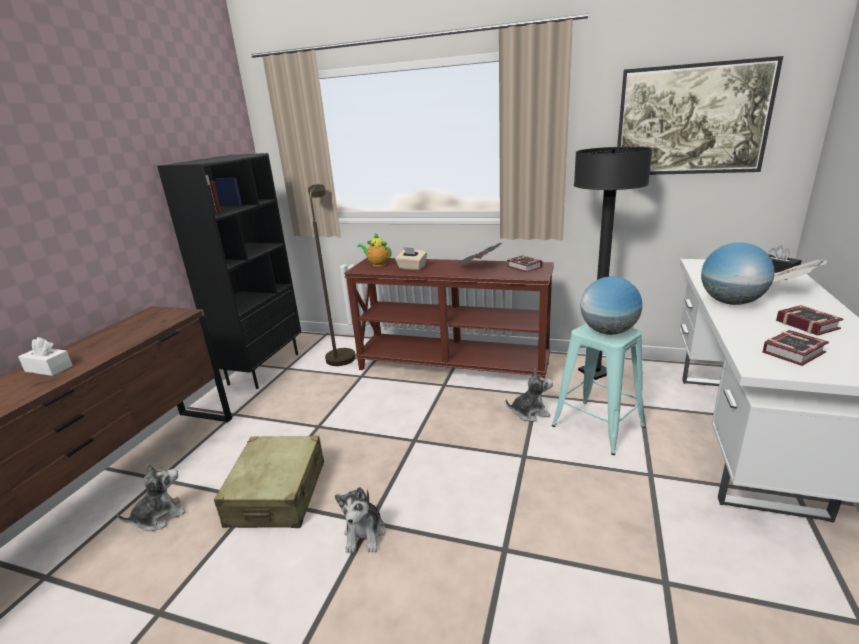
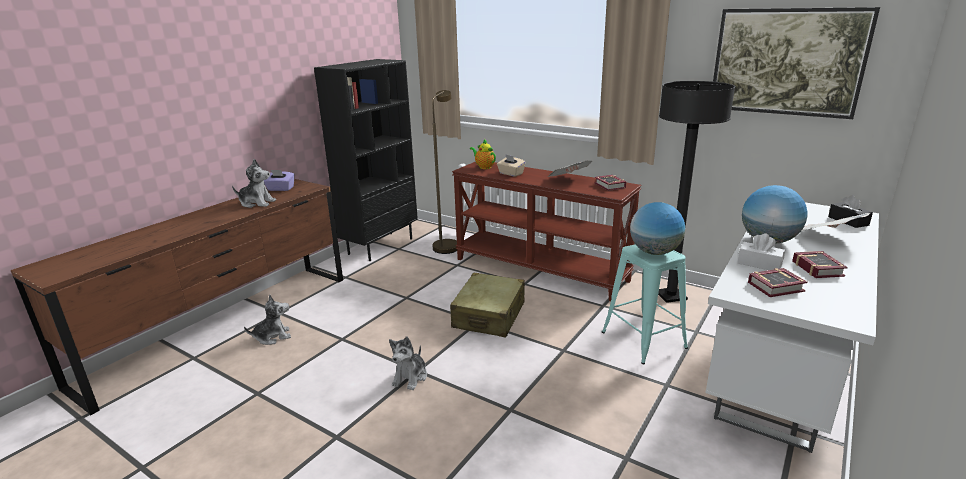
camera: 15 degrees right, 0 degrees up
white tissue box [18,337,73,376] -> white tissue box moved to [737,233,785,270]
beige suitcase [214,436,324,528] -> beige suitcase moved to [450,273,525,338]
plush toy [506,369,553,421] -> plush toy moved to [232,159,276,208]
none -> purple tissue box [264,170,295,191]

